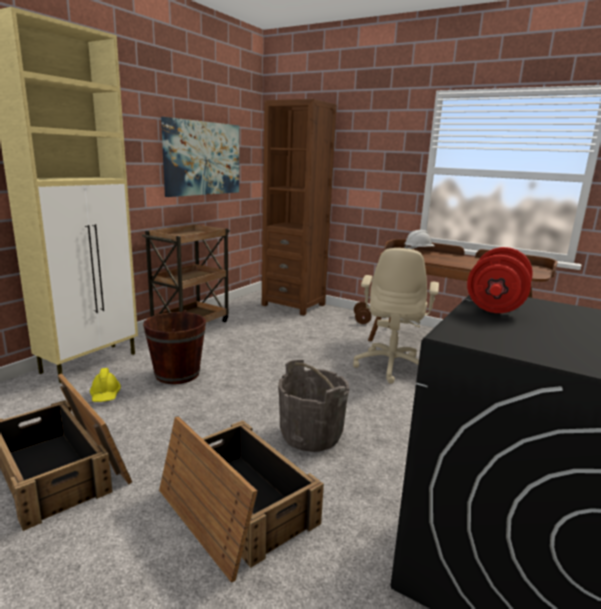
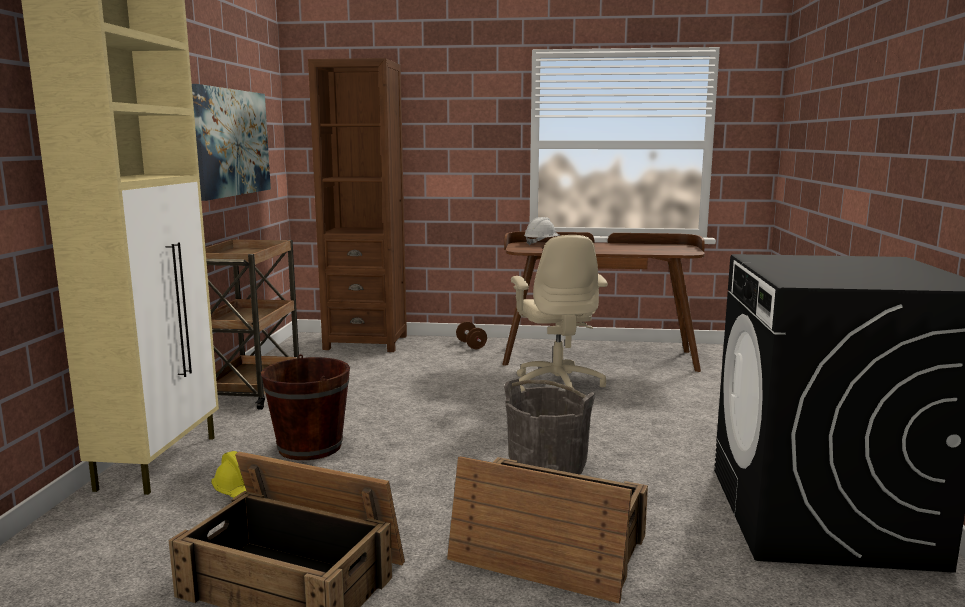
camera: 25 degrees left, 5 degrees down
red dumbbell [467,247,533,313] -> none

